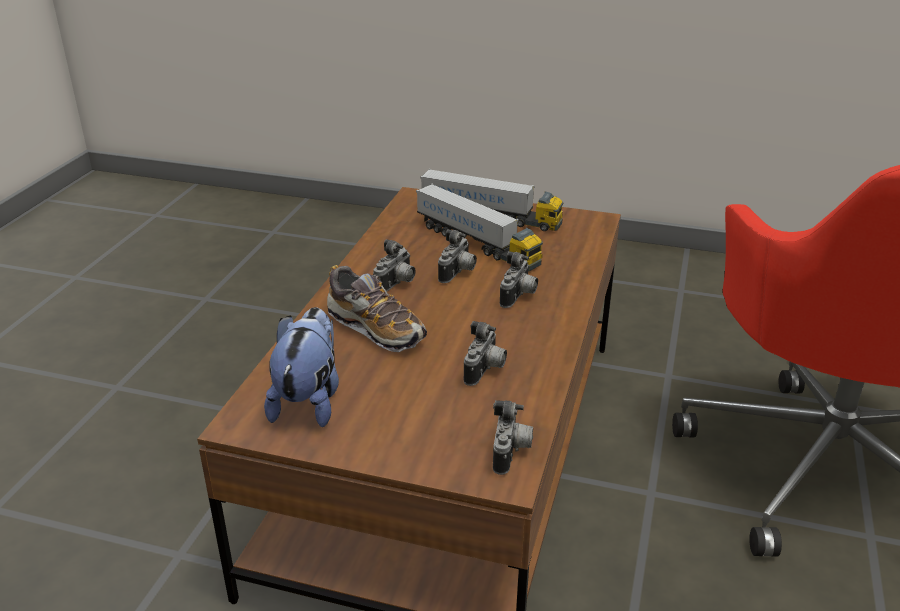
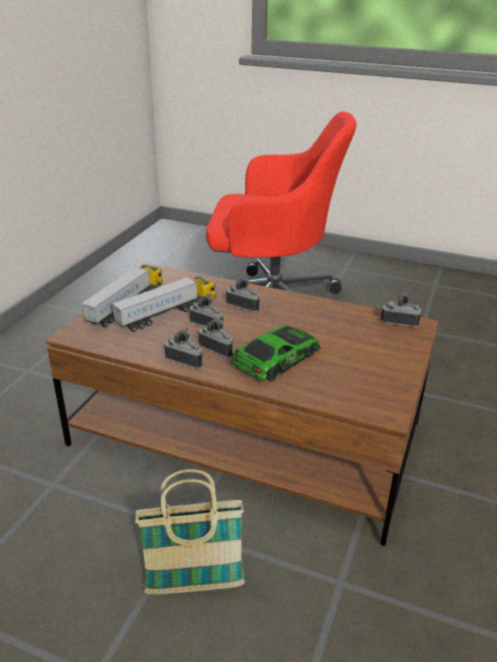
camera: 85 degrees left, 0 degrees up
plush toy [264,307,339,427] -> none
shoe [327,265,427,352] -> toy car [230,325,321,381]
camera [464,321,507,386] -> camera moved to [165,328,203,369]
none -> basket [135,469,245,595]

